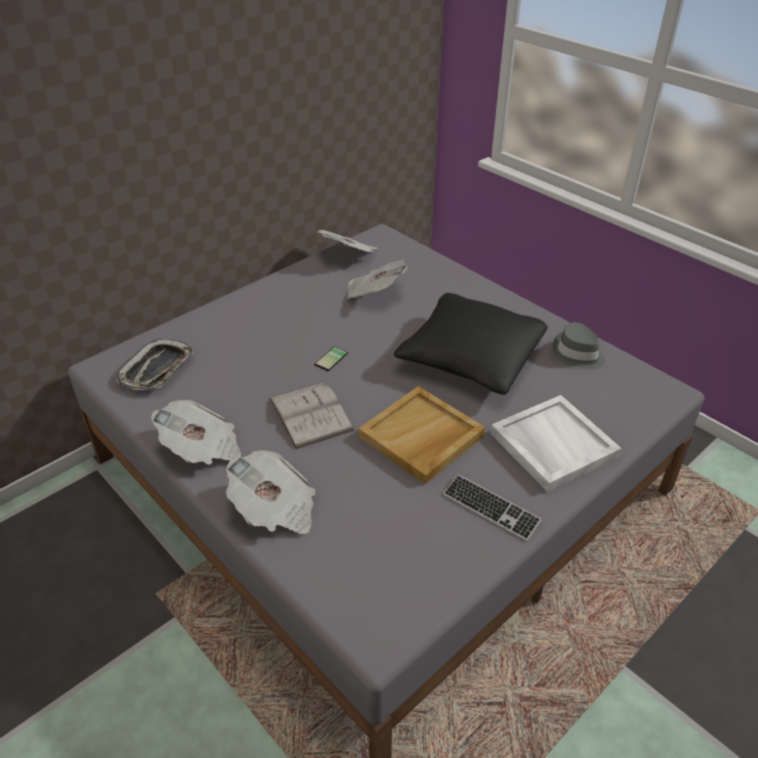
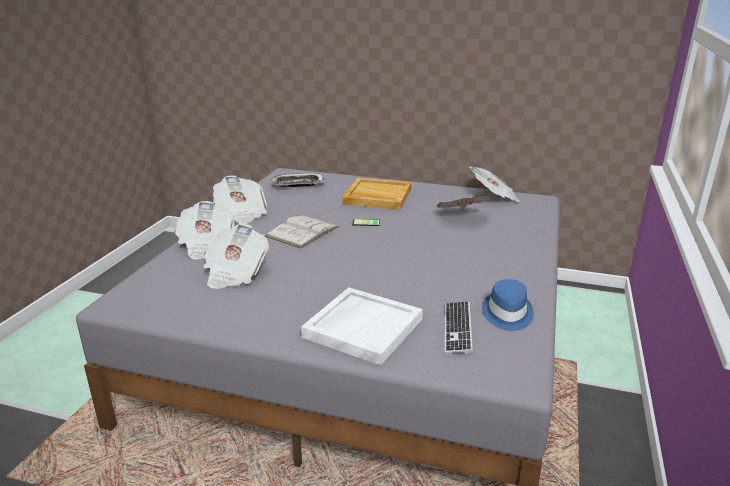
camera: 60 degrees right, 15 degrees down
beige tray [358,386,485,484] -> beige tray moved to [342,178,411,210]
black pillow [394,293,548,395] -> none
keyboard [443,474,542,542] -> keyboard moved to [445,301,473,354]
grey hat [553,322,605,369] -> blue hat [482,279,534,331]
none -> newspaper [203,224,269,289]

